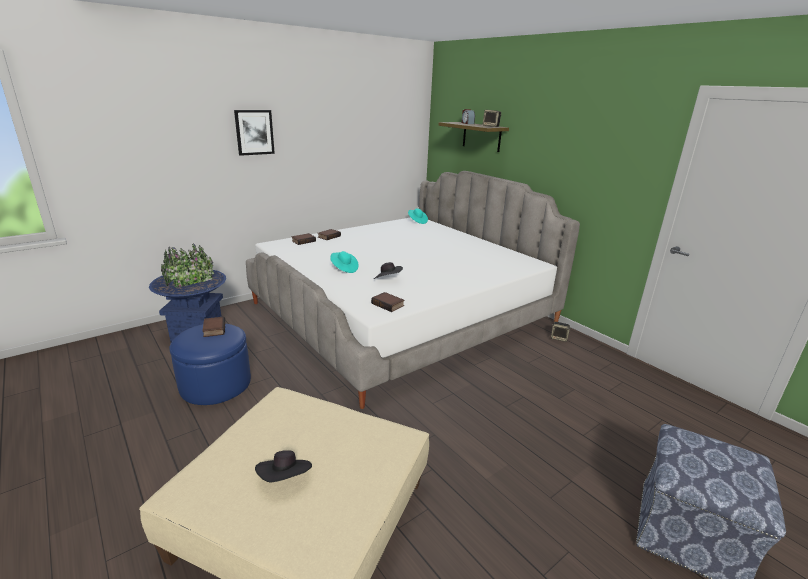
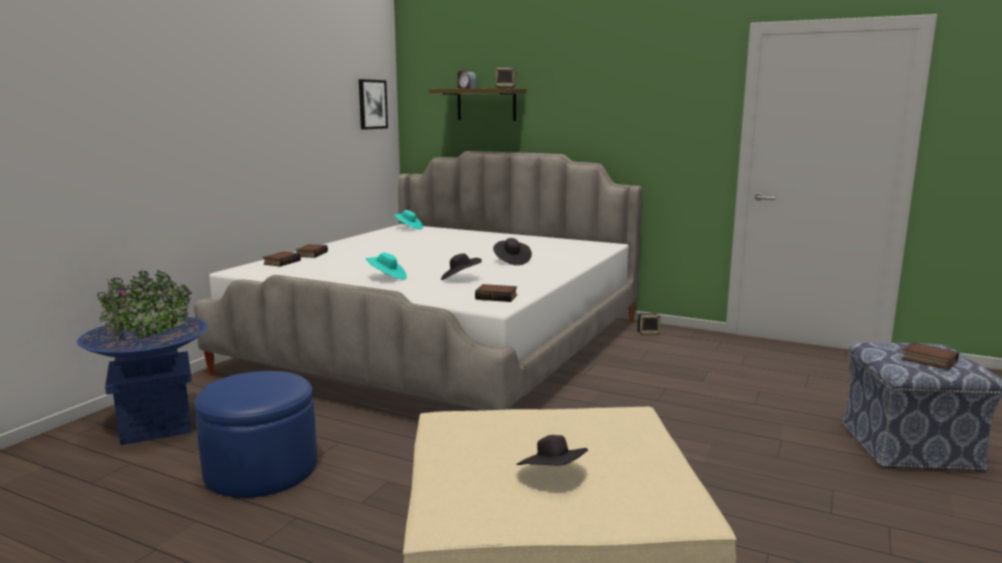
camera: 25 degrees left, 10 degrees down
book [202,316,225,337] -> book moved to [902,343,959,370]
picture [234,110,275,156] -> picture moved to [359,79,388,130]
none -> black hat [493,238,532,265]

